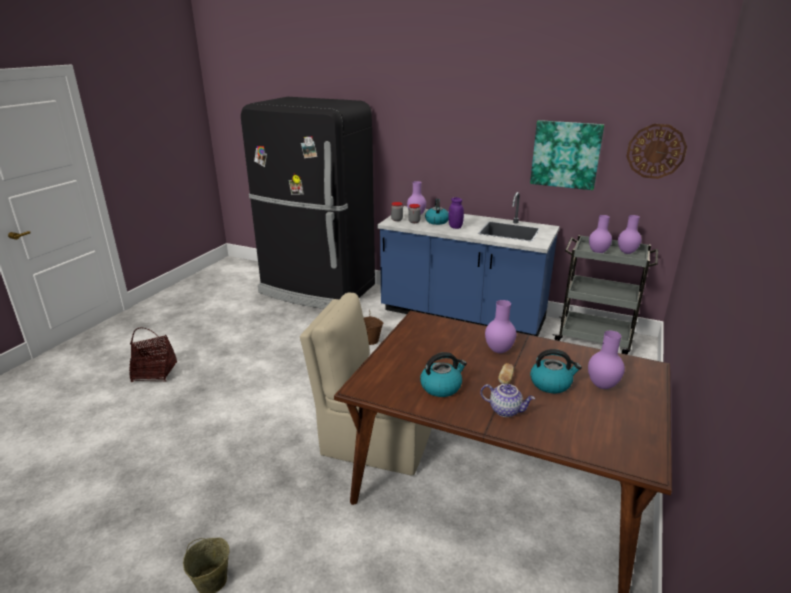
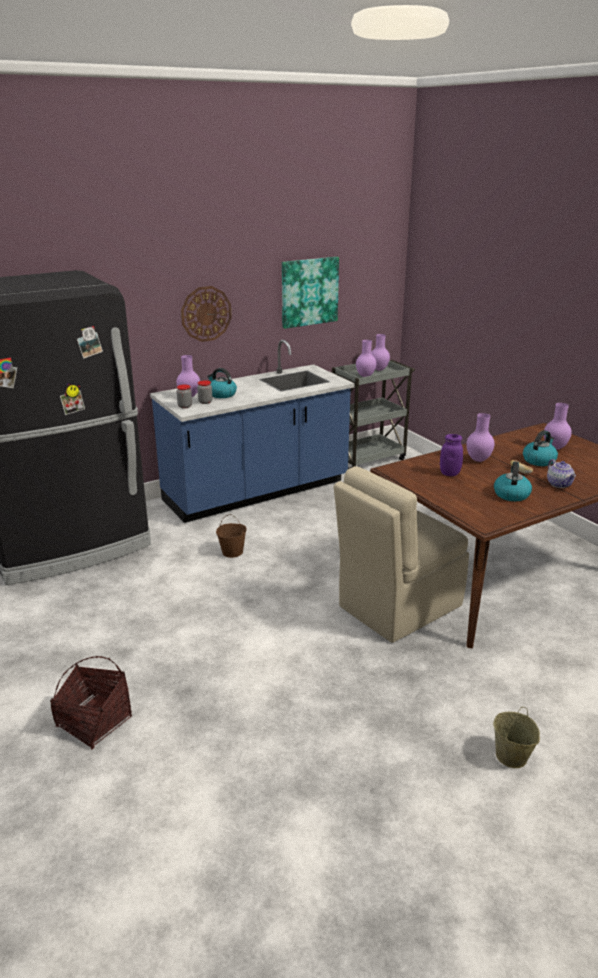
camera: 55 degrees left, 0 degrees up
purple jar [448,197,464,229] -> purple jar moved to [440,434,463,476]
teapot [481,384,535,417] -> teapot turned 105 degrees clockwise [547,459,576,488]
wall clock [626,124,687,179] -> wall clock moved to [181,286,232,342]

